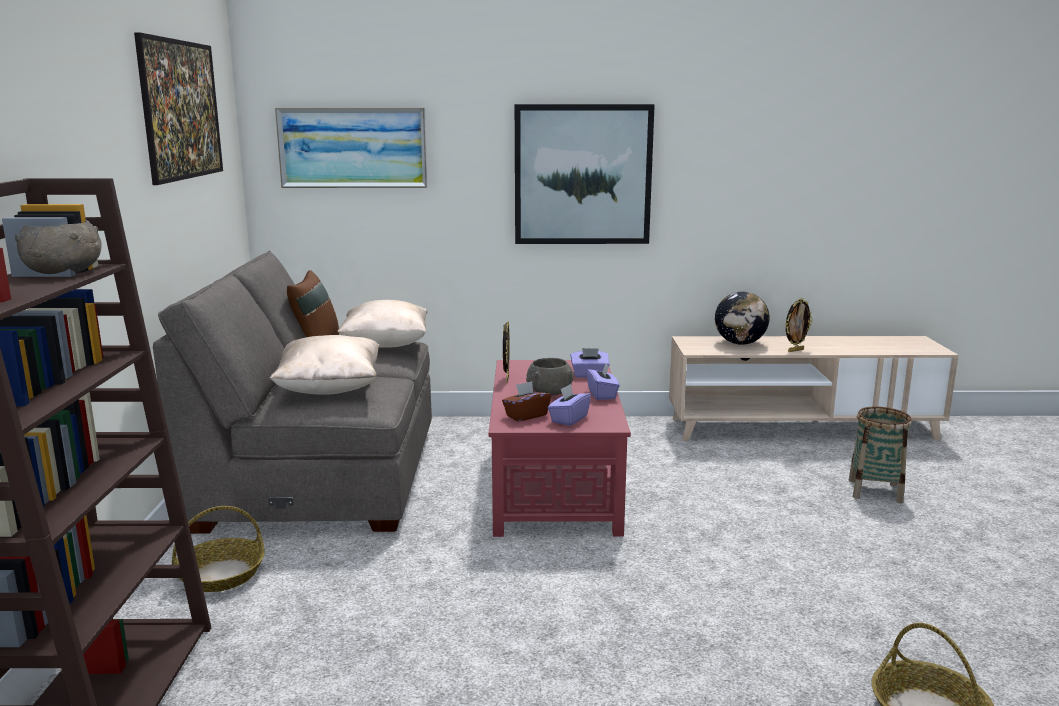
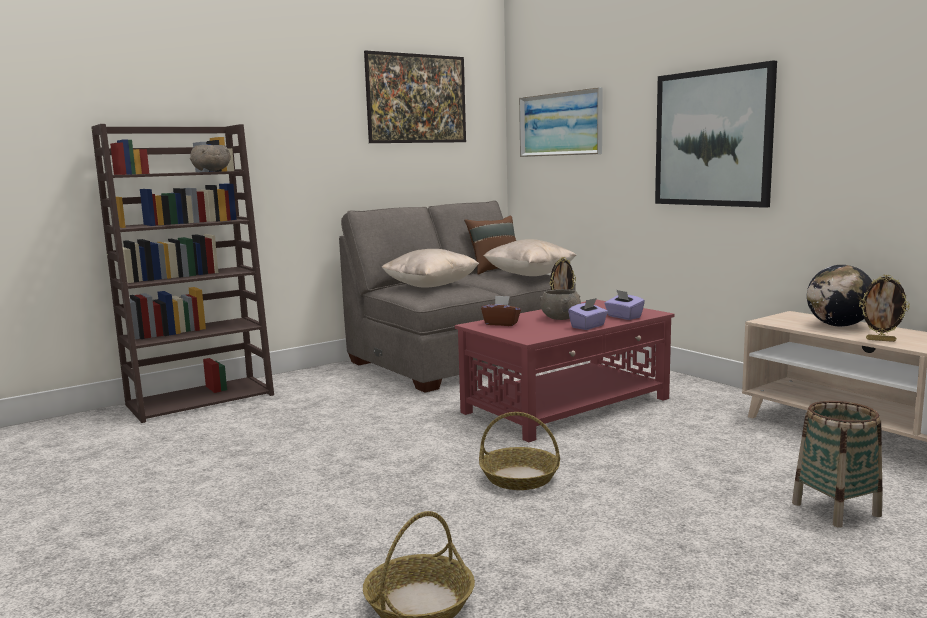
camera: 55 degrees right, 5 degrees down
basket [172,506,265,592] -> basket moved to [479,412,560,490]
purple tissue box [548,384,591,426] -> none

